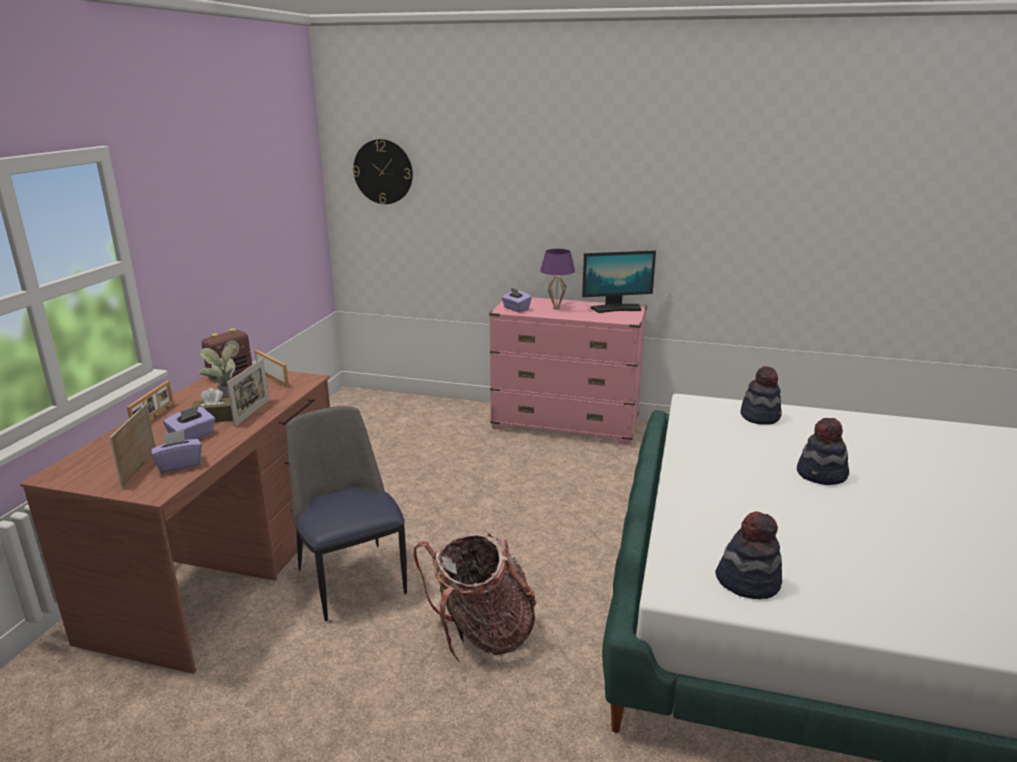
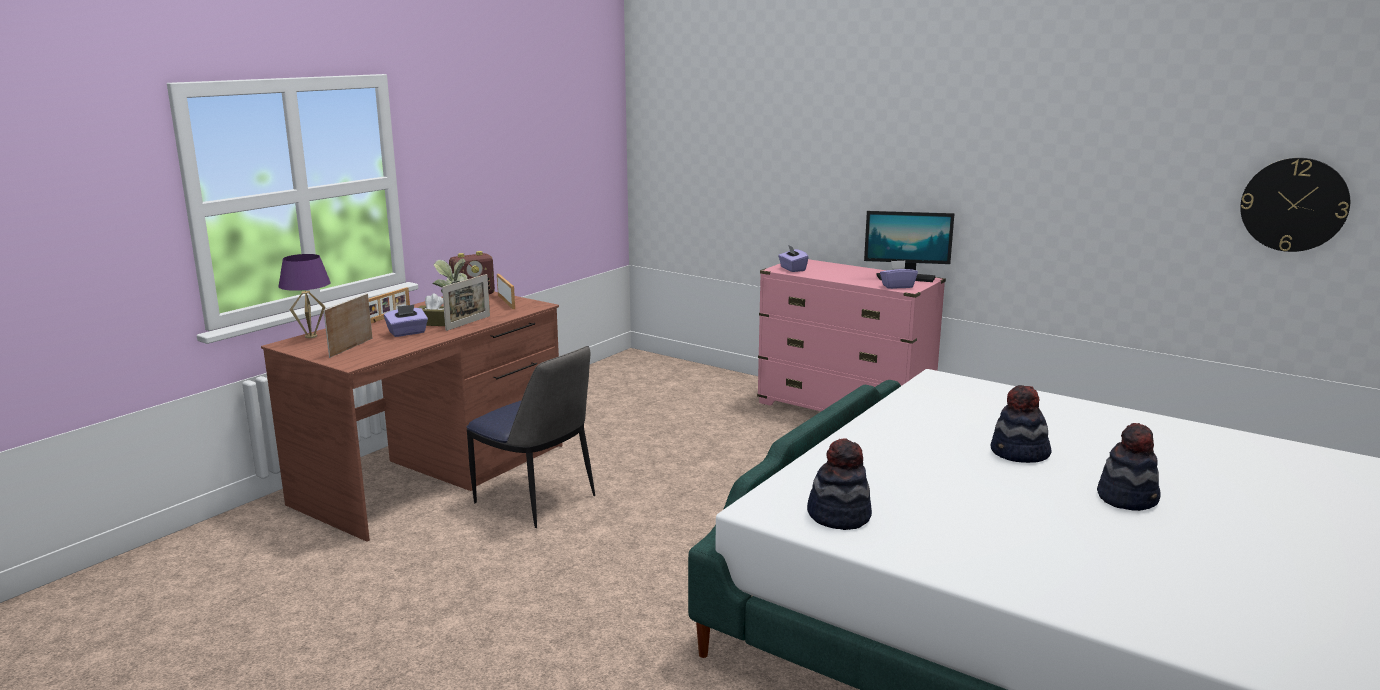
camera: 20 degrees right, 5 degrees down
purple tissue box [151,430,202,473] -> purple tissue box moved to [880,260,918,289]
chair [286,406,407,621] -> chair turned 135 degrees clockwise [466,346,595,528]
wall clock [353,139,413,204] -> wall clock moved to [1240,158,1350,252]
backpack [414,532,536,663] -> none
purple table lamp [540,249,575,310] -> purple table lamp moved to [278,254,331,338]
hat [740,366,782,425] -> hat moved to [1097,423,1161,511]

